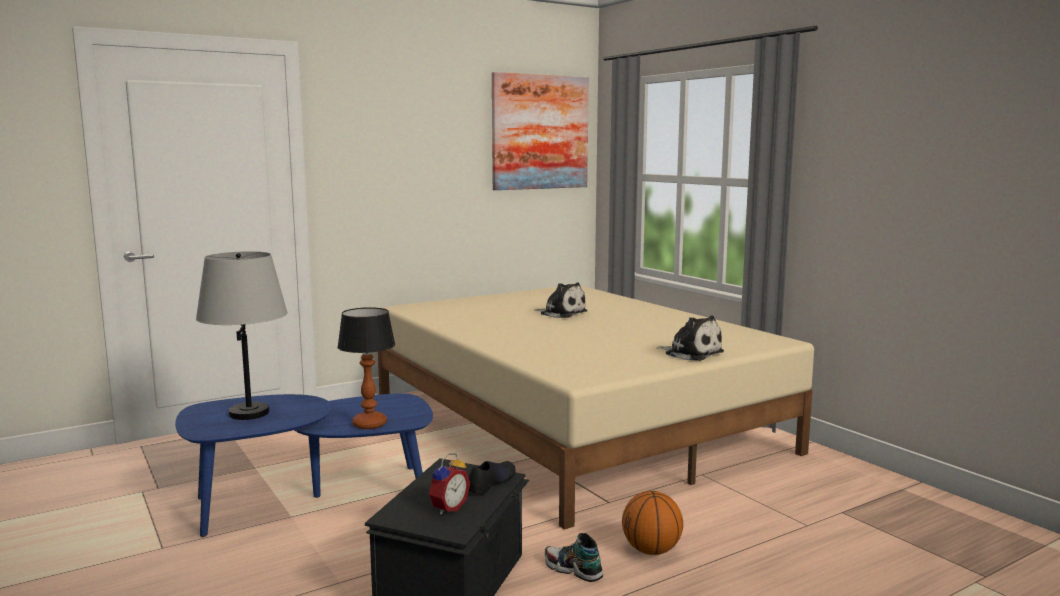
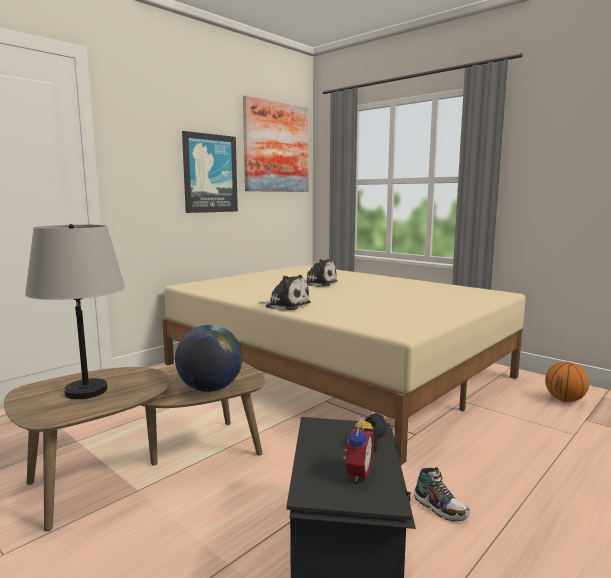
camera: 15 degrees left, 0 degrees up
blue coffee table [175,393,433,537] -> brown coffee table [4,362,266,531]
table lamp [337,307,395,429] -> globe [175,325,242,392]
shoe [545,533,603,582] -> shoe turned 150 degrees counterclockwise [414,467,470,522]
basketball [622,491,683,555] -> basketball moved to [545,362,589,402]
plush toy [656,315,724,361] -> plush toy moved to [258,275,311,311]
none -> picture [182,131,238,213]

